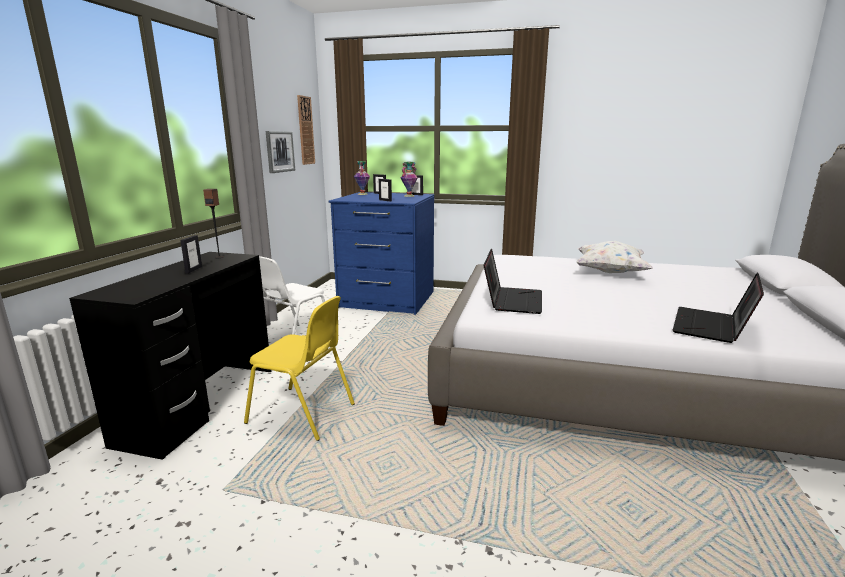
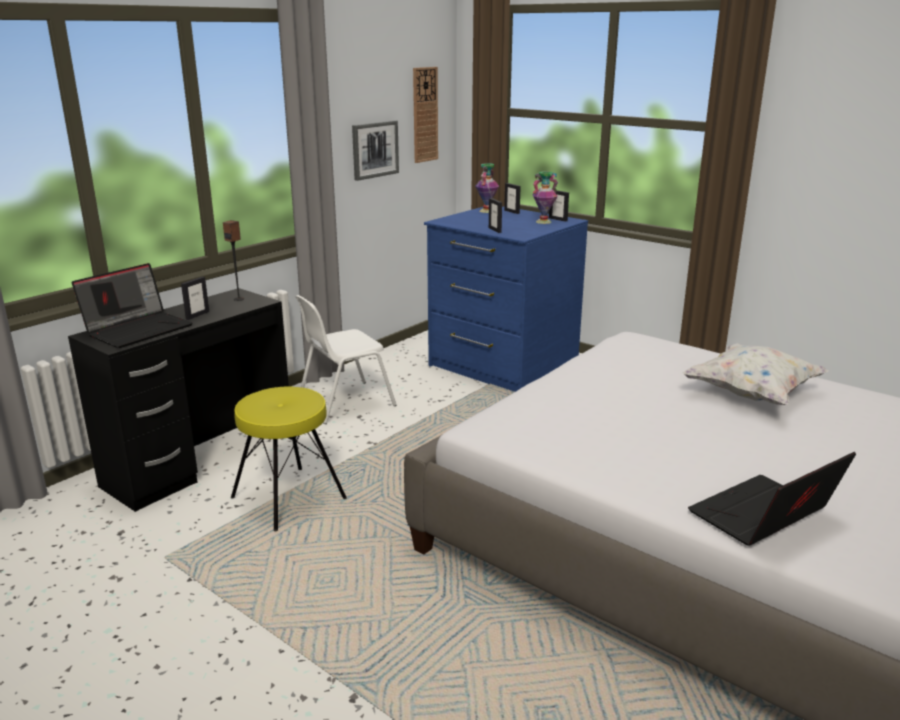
camera: 25 degrees right, 5 degrees up
yellow chair [244,296,355,441] -> yellow stool [231,387,347,531]
laptop [484,249,542,314] -> laptop moved to [72,263,193,348]

